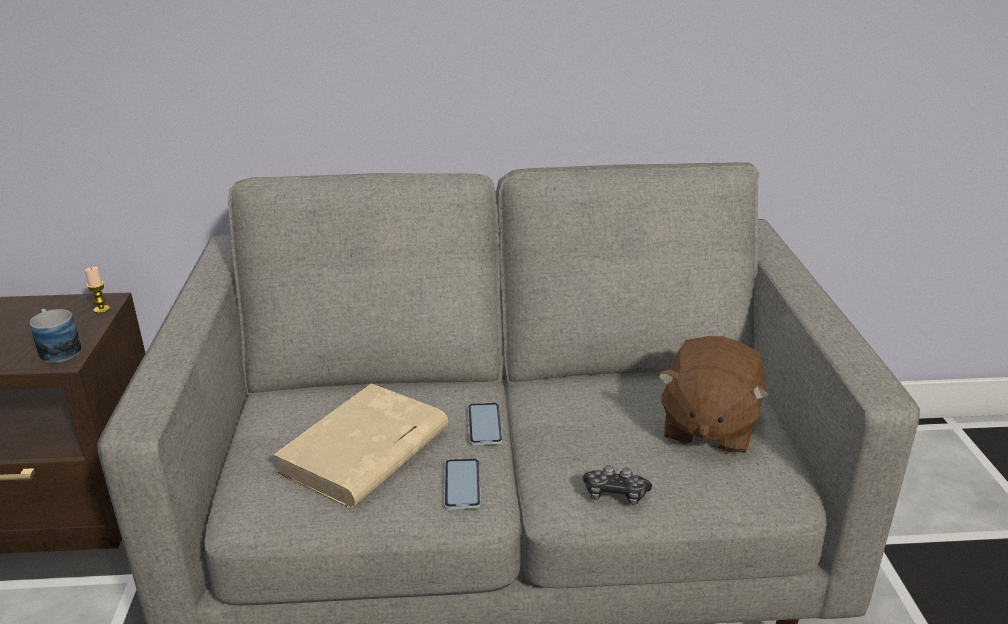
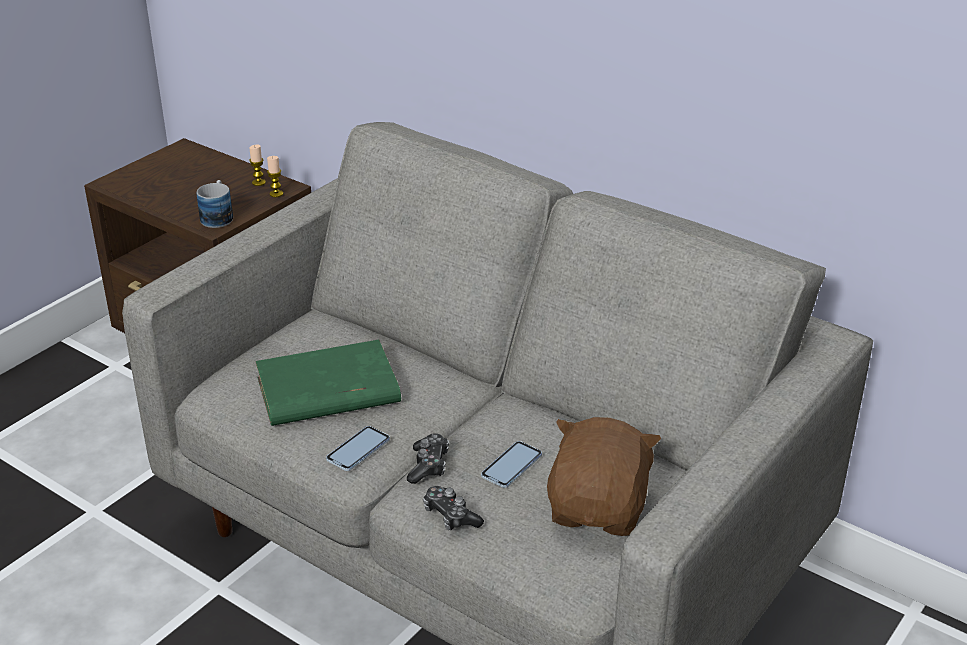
camera: 40 degrees right, 5 degrees up
beige book [273,383,449,508] -> green book [255,340,401,426]
phone [468,403,503,445] -> phone moved to [481,441,542,488]
brown plush toy [658,336,769,454] -> brown plush toy turned 135 degrees clockwise [547,417,661,536]
none -> candle [249,145,266,186]
none -> game controller [407,433,449,484]

